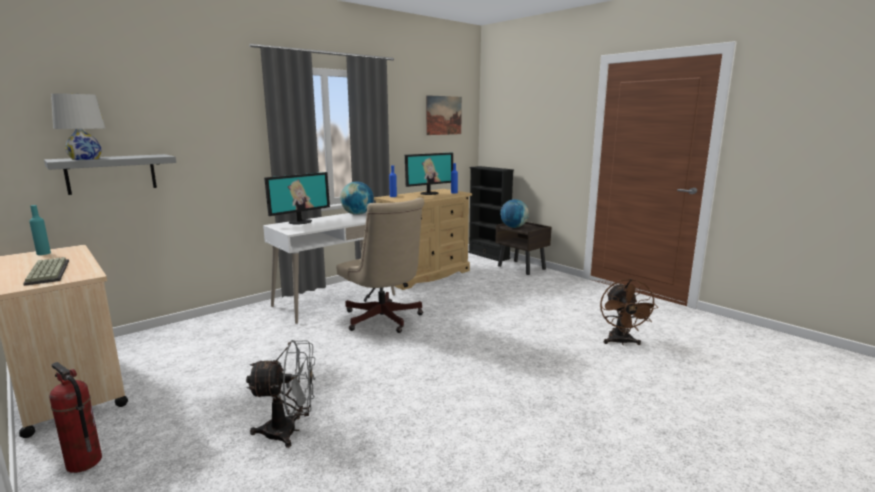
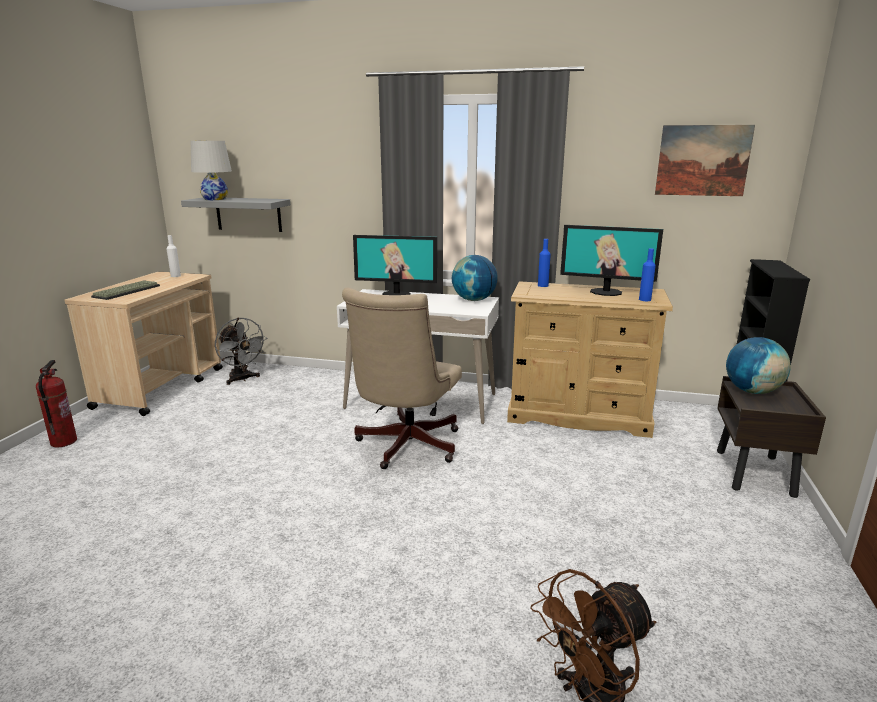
camera: 55 degrees right, 5 degrees up
turquoise bottle [29,205,51,255] -> white bottle [166,235,181,277]
grey fan [246,340,316,448] -> grey fan moved to [215,318,267,385]

